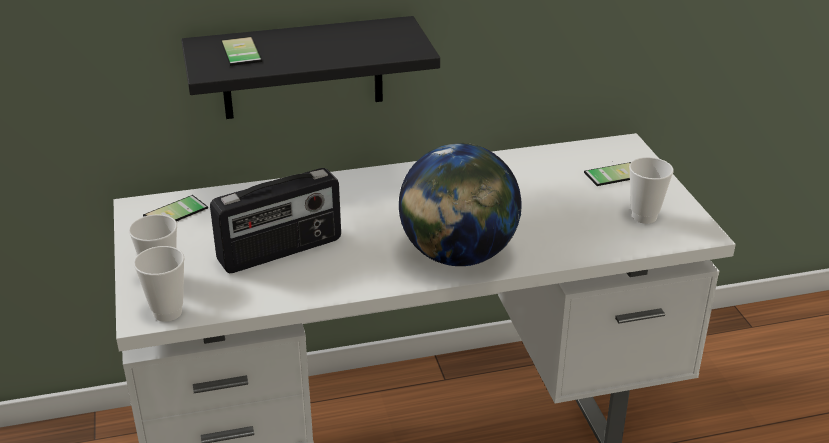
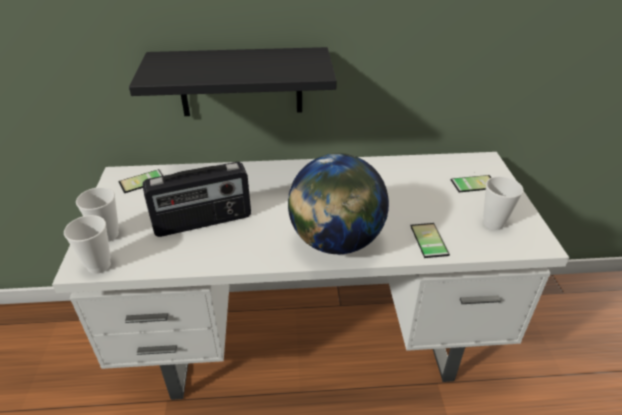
camera: 10 degrees right, 5 degrees up
phone [221,36,262,66] -> phone moved to [410,223,450,258]

